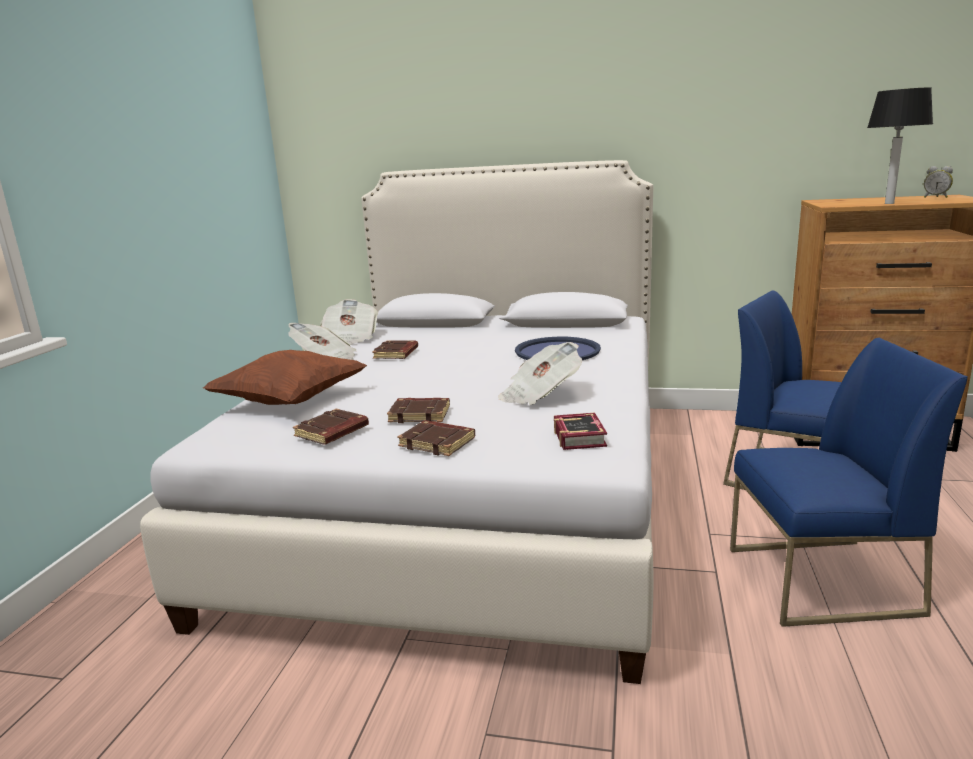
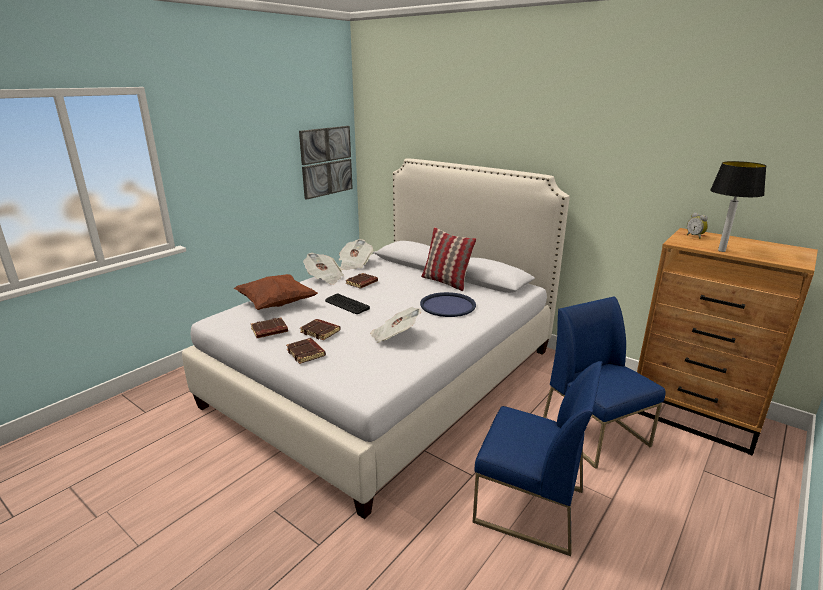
camera: 25 degrees right, 5 degrees up
book [554,413,607,450] -> none
alarm clock [924,166,953,198] -> alarm clock moved to [687,212,708,239]
none -> picture [299,126,353,200]
none -> keyboard [325,293,370,314]
none -> pillow [421,227,477,291]

